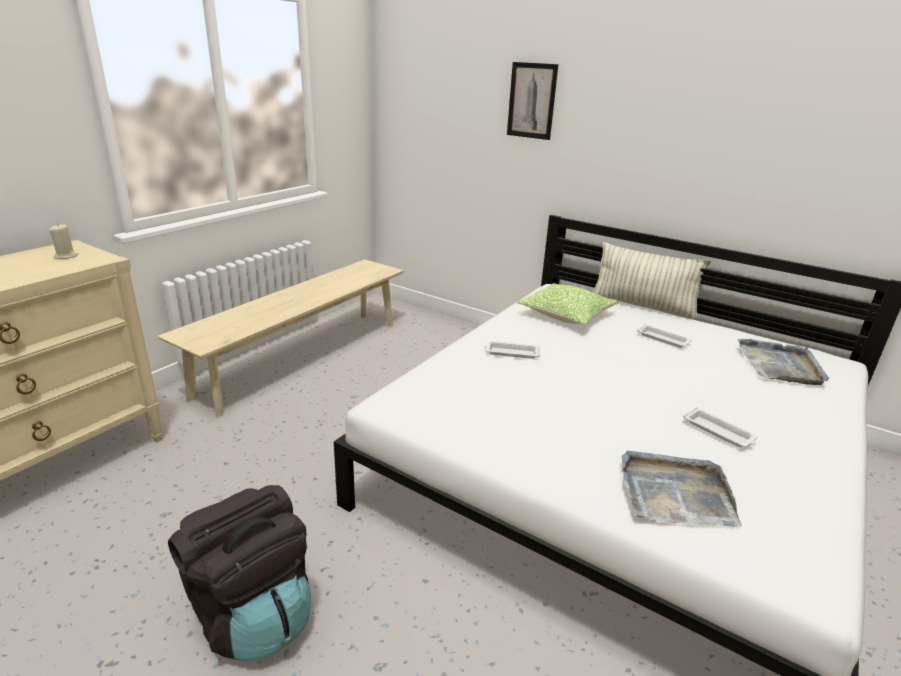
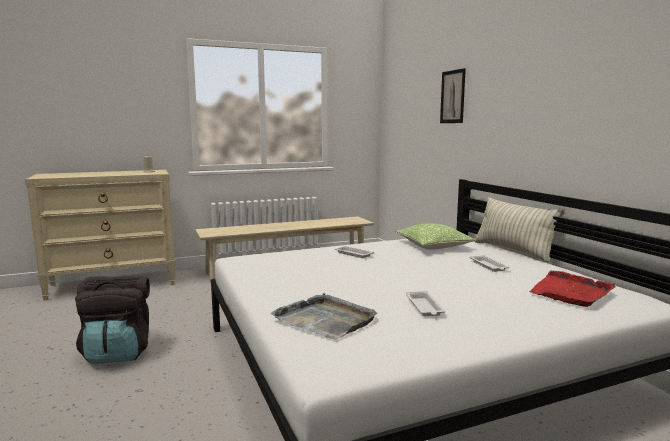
camera: 35 degrees right, 15 degrees down
grey tray [737,339,829,385] -> red tray [529,271,616,307]

